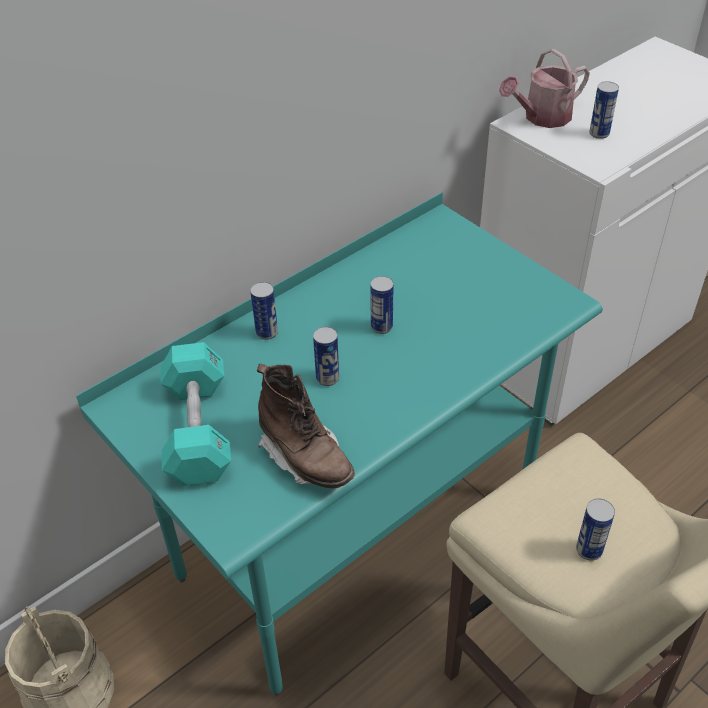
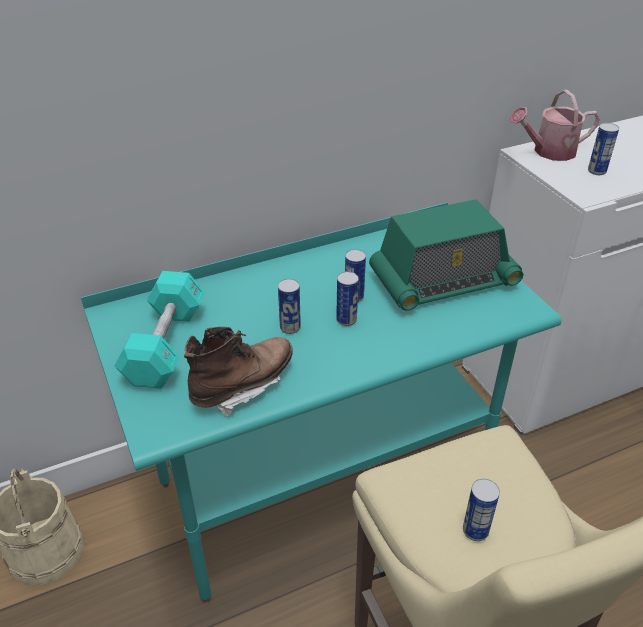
camera: 15 degrees right, 5 degrees down
can [250,282,278,340] -> can moved to [336,271,359,326]
brown boot [257,364,355,488] -> brown boot turned 105 degrees counterclockwise [184,327,293,416]
none -> radio [369,199,523,311]

